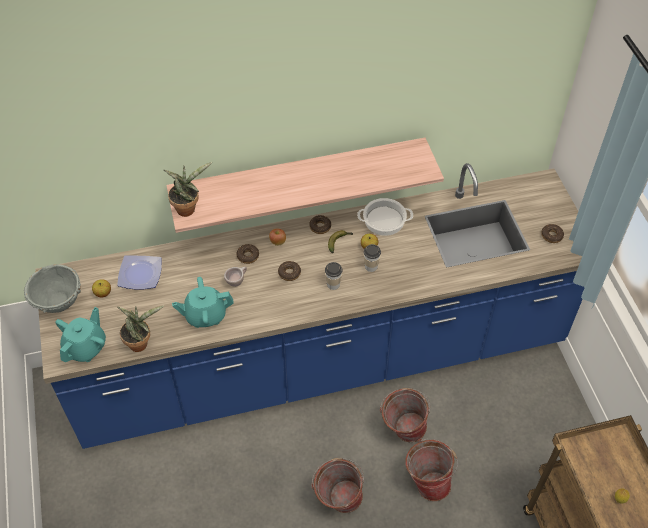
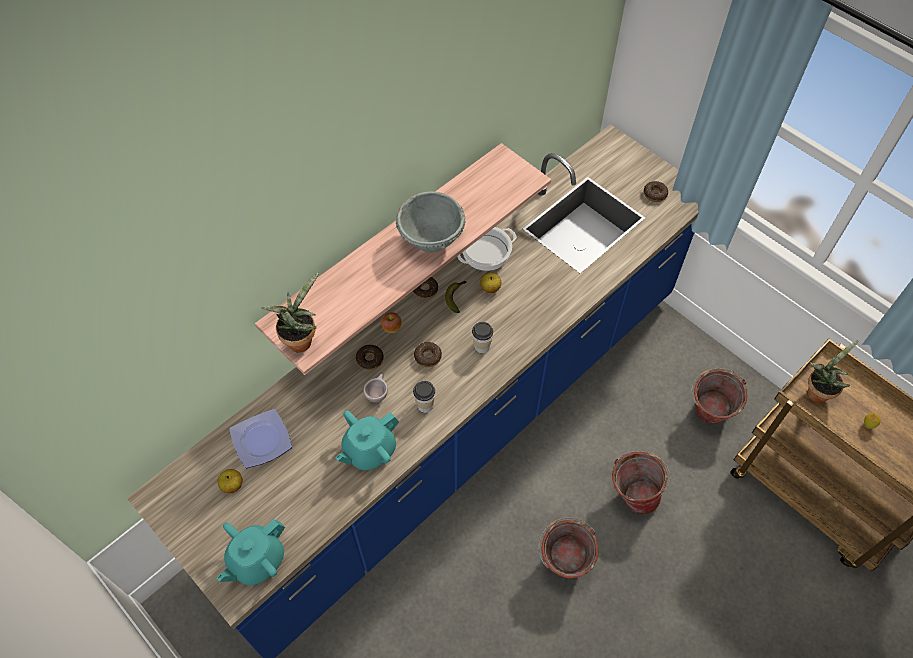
camera: 30 degrees left, 5 degrees up
grey bowl [24,264,81,313] -> grey bowl moved to [396,191,466,253]
turquoise teapot [55,307,106,362] -> turquoise teapot turned 135 degrees counterclockwise [217,519,285,585]
potted plant [118,305,164,352] -> potted plant moved to [808,340,859,403]
cup [364,244,381,272] -> cup moved to [413,381,435,413]
bucket [380,388,430,442] -> bucket moved to [691,368,747,424]

